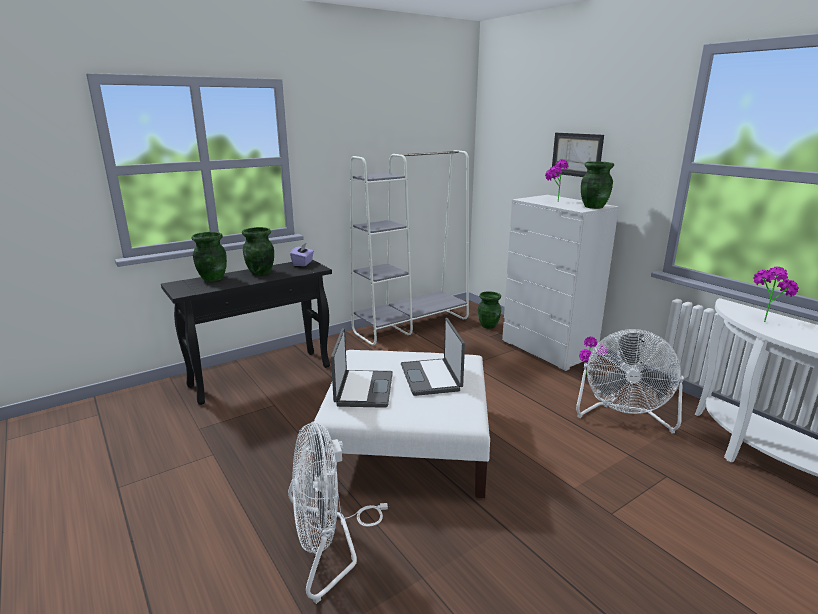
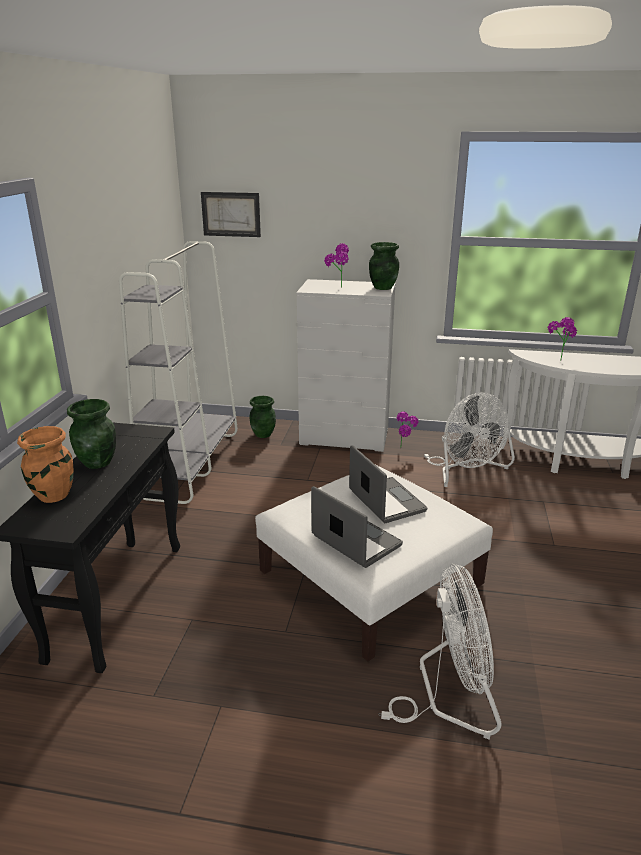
camera: 45 degrees left, 5 degrees up
green vase [192,232,227,281] -> orange vase [17,426,73,503]
white fan [288,422,390,604] -> white fan turned 120 degrees counterclockwise [378,564,501,740]
purple tissue box [290,243,314,266] -> none
laptop [401,318,465,396] -> laptop turned 150 degrees counterclockwise [349,445,427,523]
picture [552,133,604,177] -> picture moved to [201,192,261,237]

